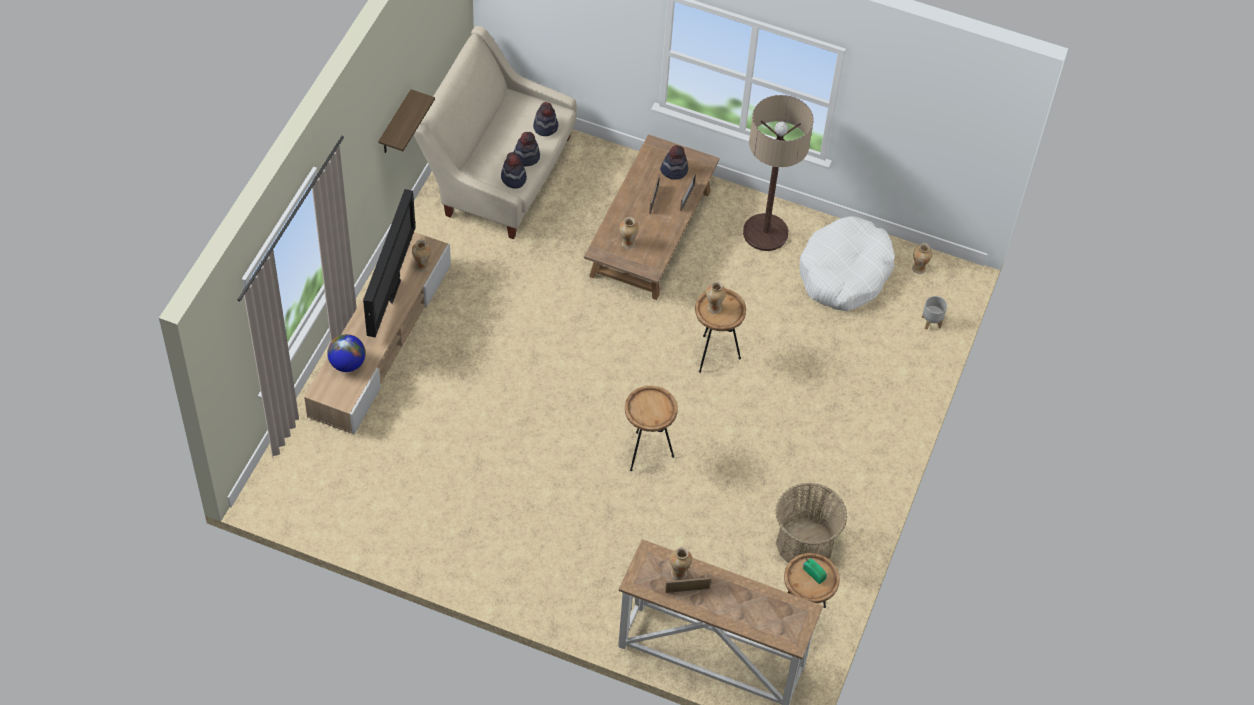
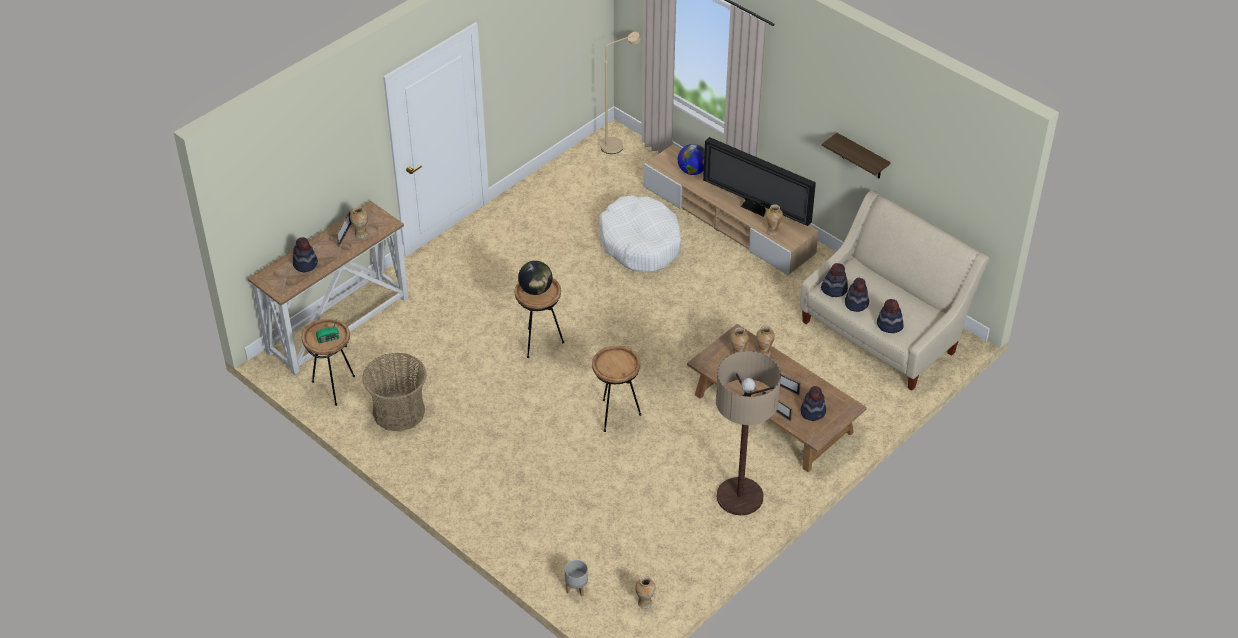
camera: 115 degrees right, 10 degrees down
vase [706,281,726,314] -> vase moved to [756,325,775,356]
white dog bed [799,216,895,311] -> white dog bed moved to [599,195,681,272]
none -> hat [293,237,318,272]
none -> globe [518,261,552,295]
none -> beige floor lamp [600,32,641,154]

